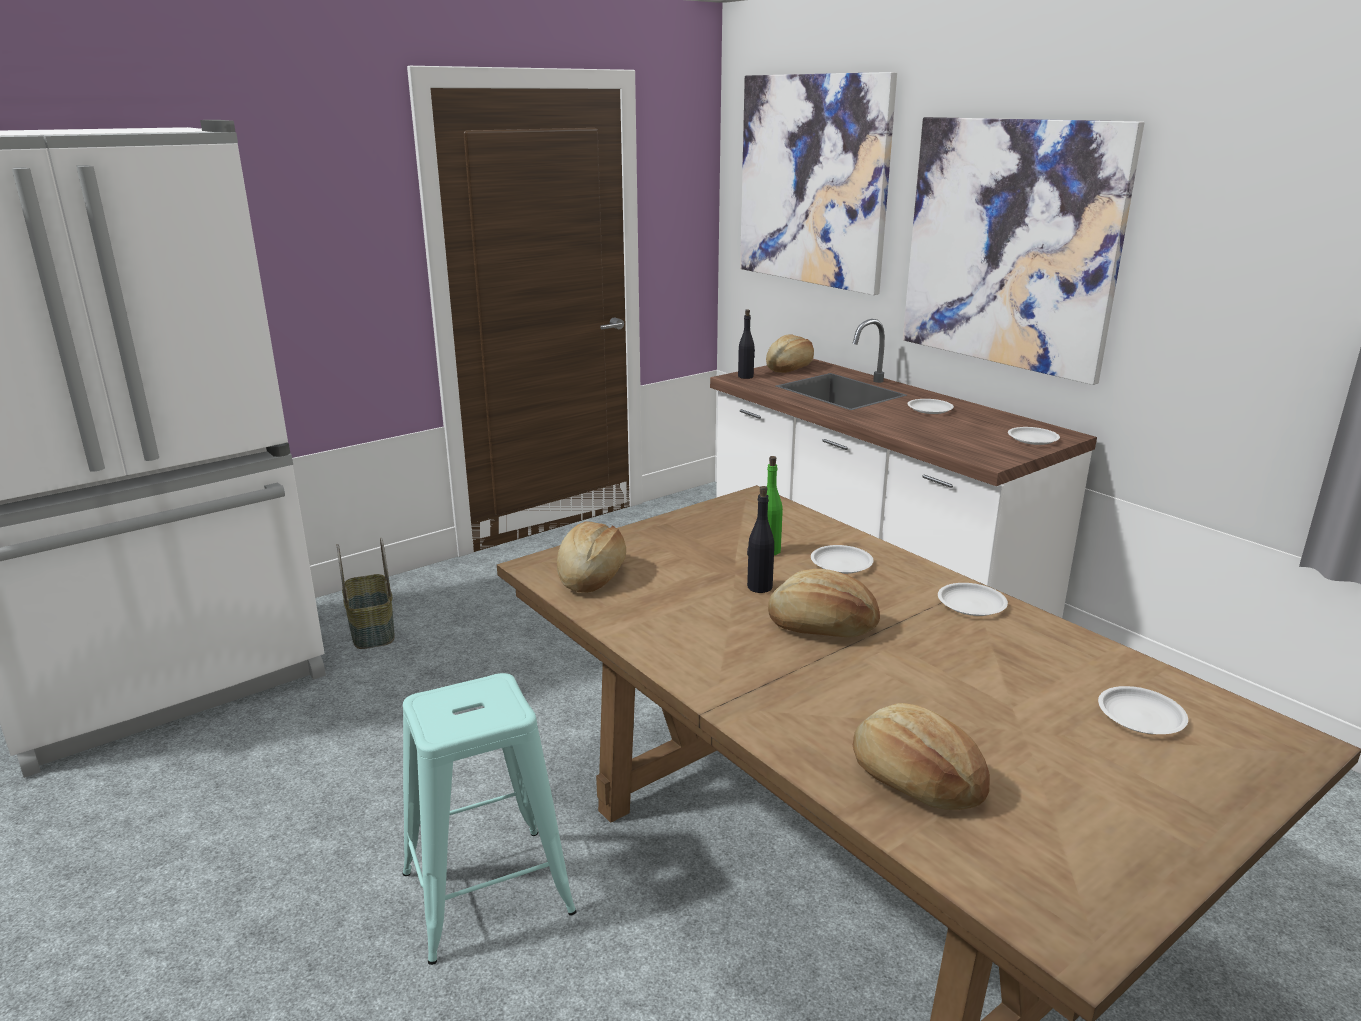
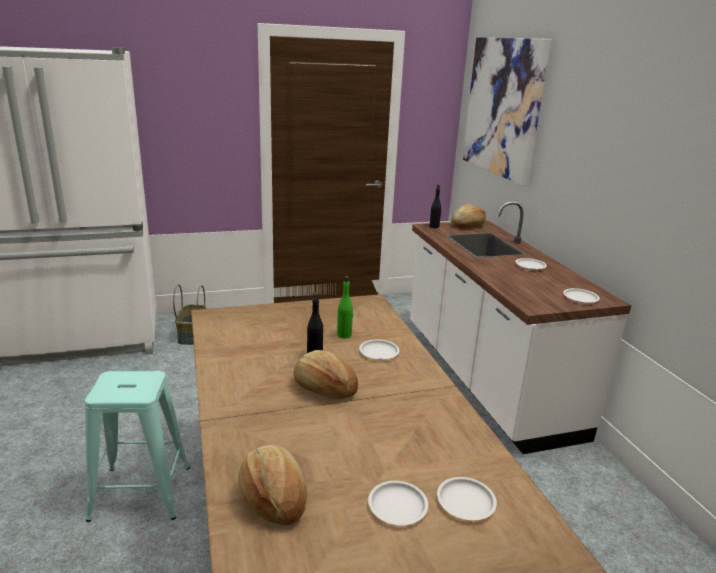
camera: 20 degrees right, 0 degrees up
bread [557,521,626,593] -> none
picture [903,117,1144,385] -> none
white plate [938,583,1008,616] -> white plate moved to [368,481,428,525]

